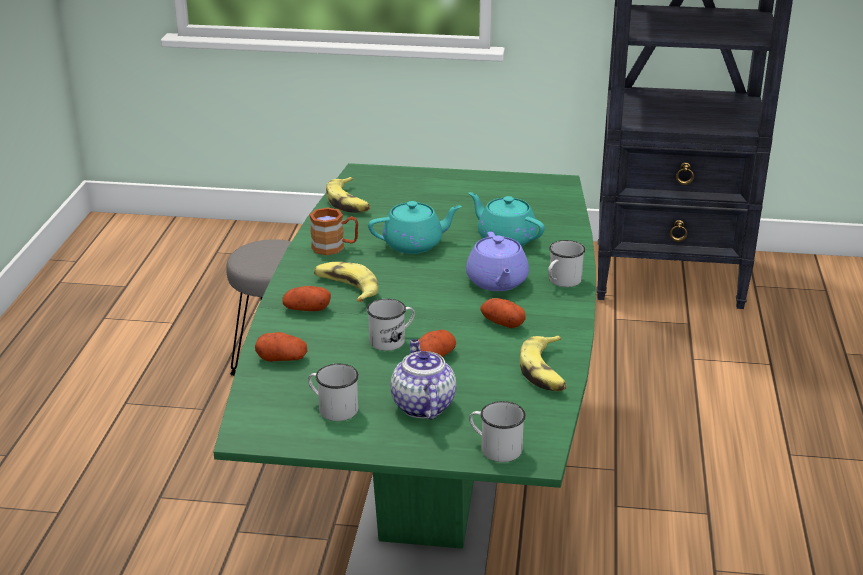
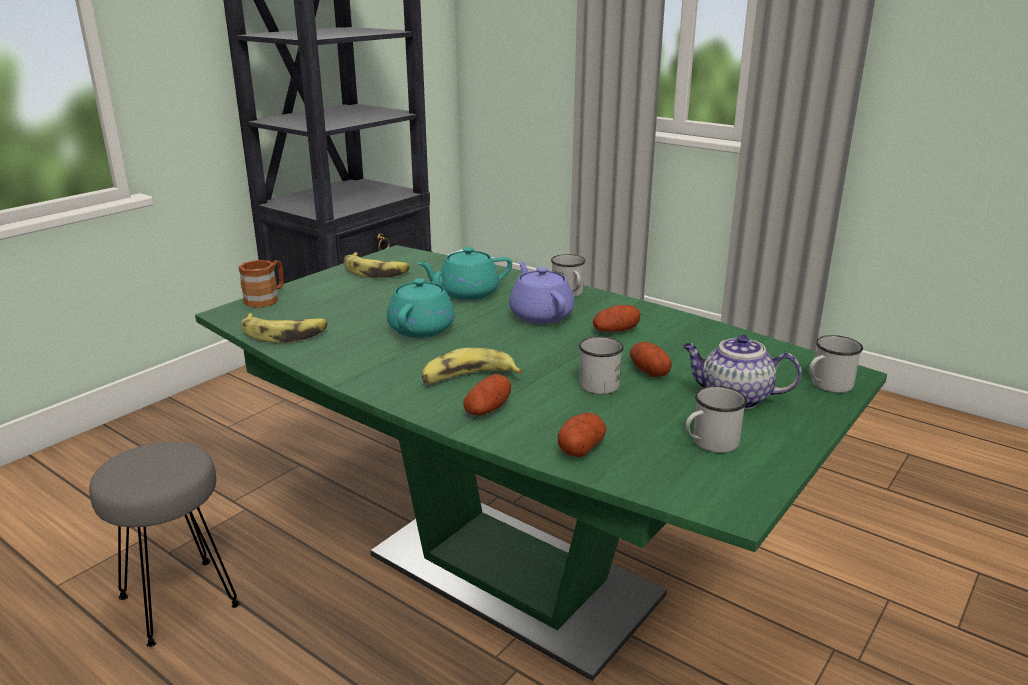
camera: 60 degrees left, 5 degrees down
brown mug [310,207,358,255] -> brown mug moved to [238,260,284,308]
purple teapot [466,232,529,291] -> purple teapot turned 135 degrees counterclockwise [509,261,574,324]
banana [520,335,567,391] -> banana moved to [344,252,410,278]

